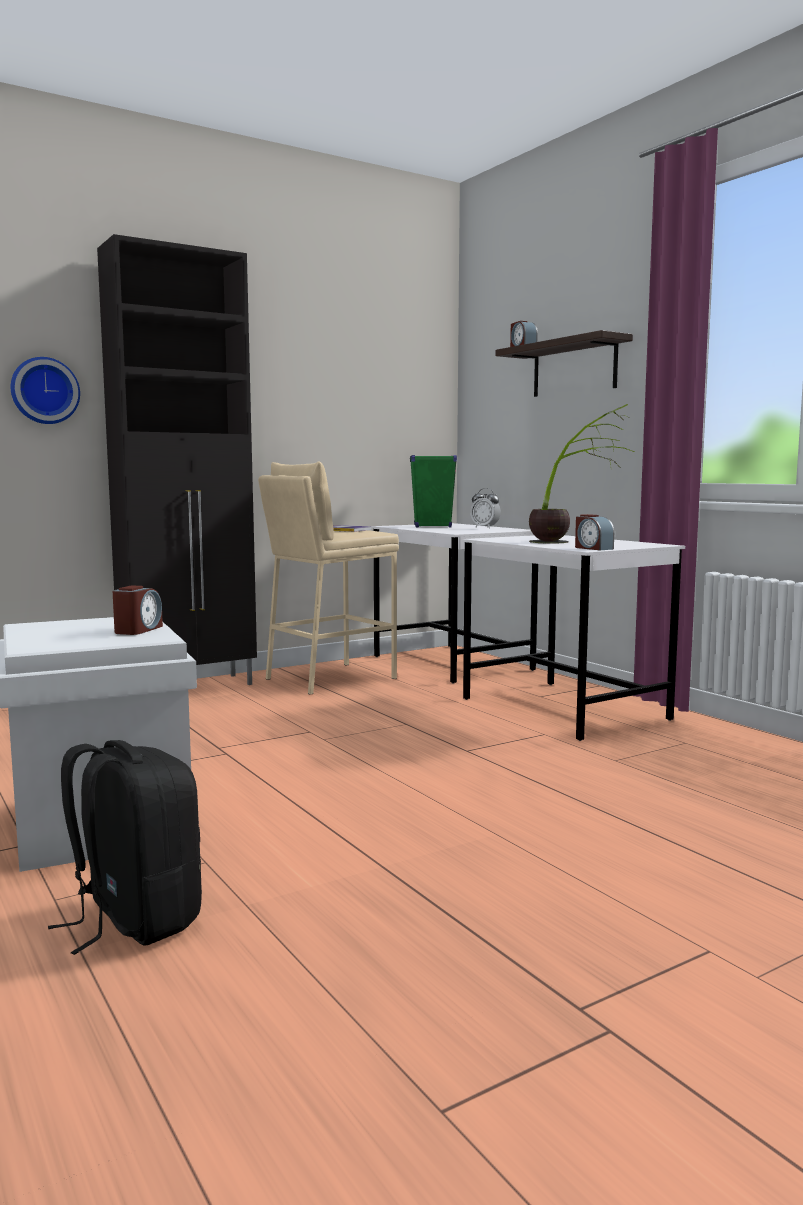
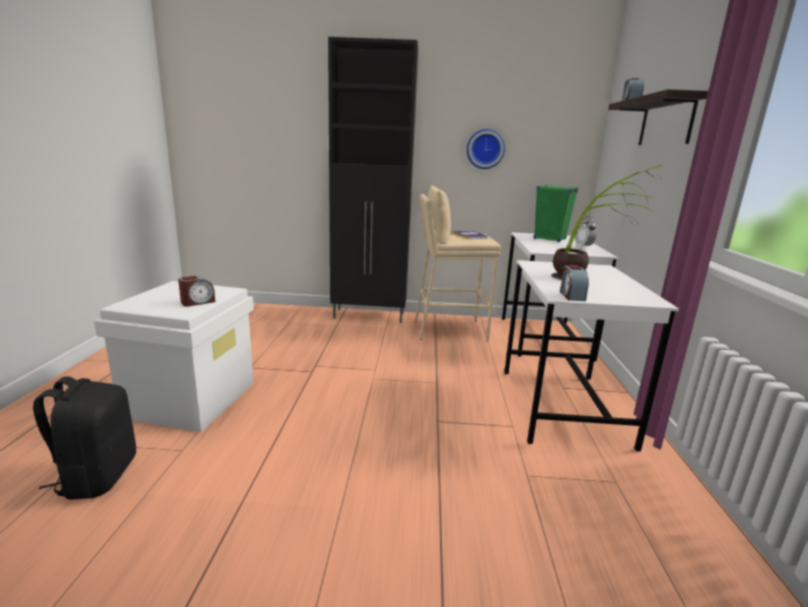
camera: 35 degrees right, 10 degrees up
wall clock [11,357,80,424] -> wall clock moved to [467,129,505,169]

